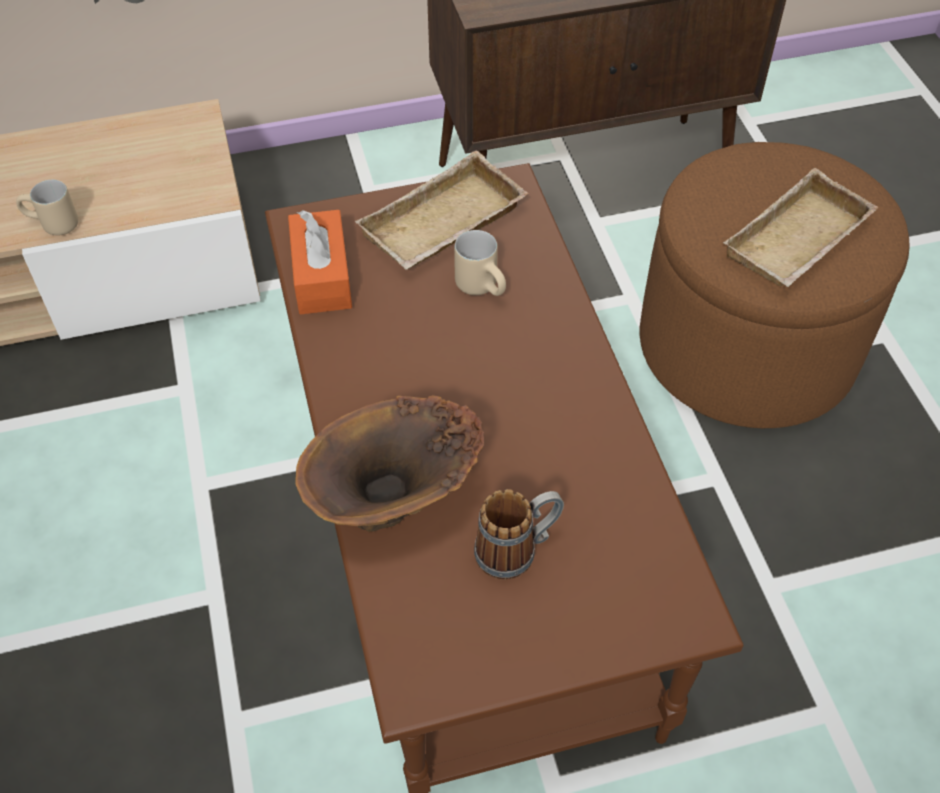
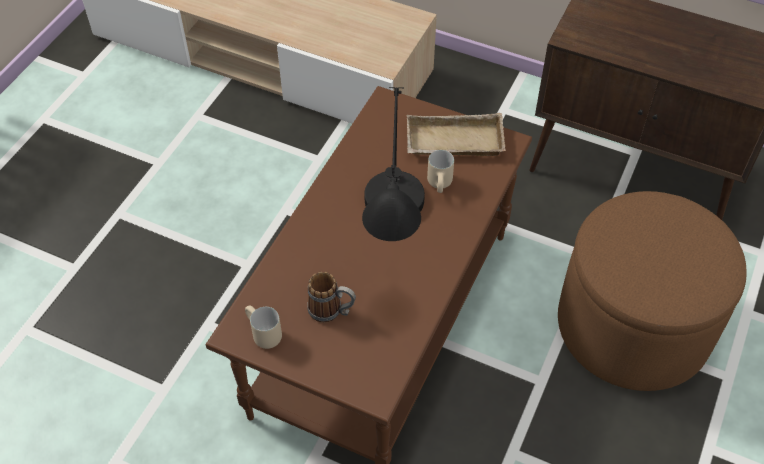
camera: 40 degrees right, 0 degrees up
beige mug [16,180,78,236] -> beige mug moved to [245,305,282,349]
orange tissue box [288,210,352,314] -> none
brown vase [295,395,484,532] -> none
beige tray [723,168,879,287] -> none
none -> black table lamp [362,87,425,241]

